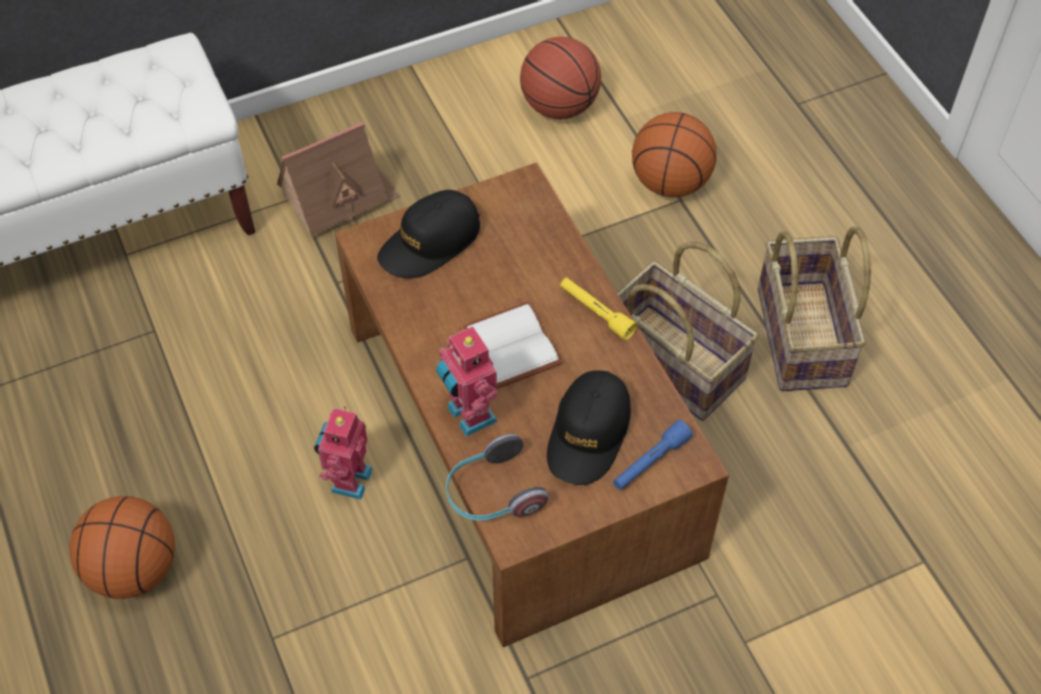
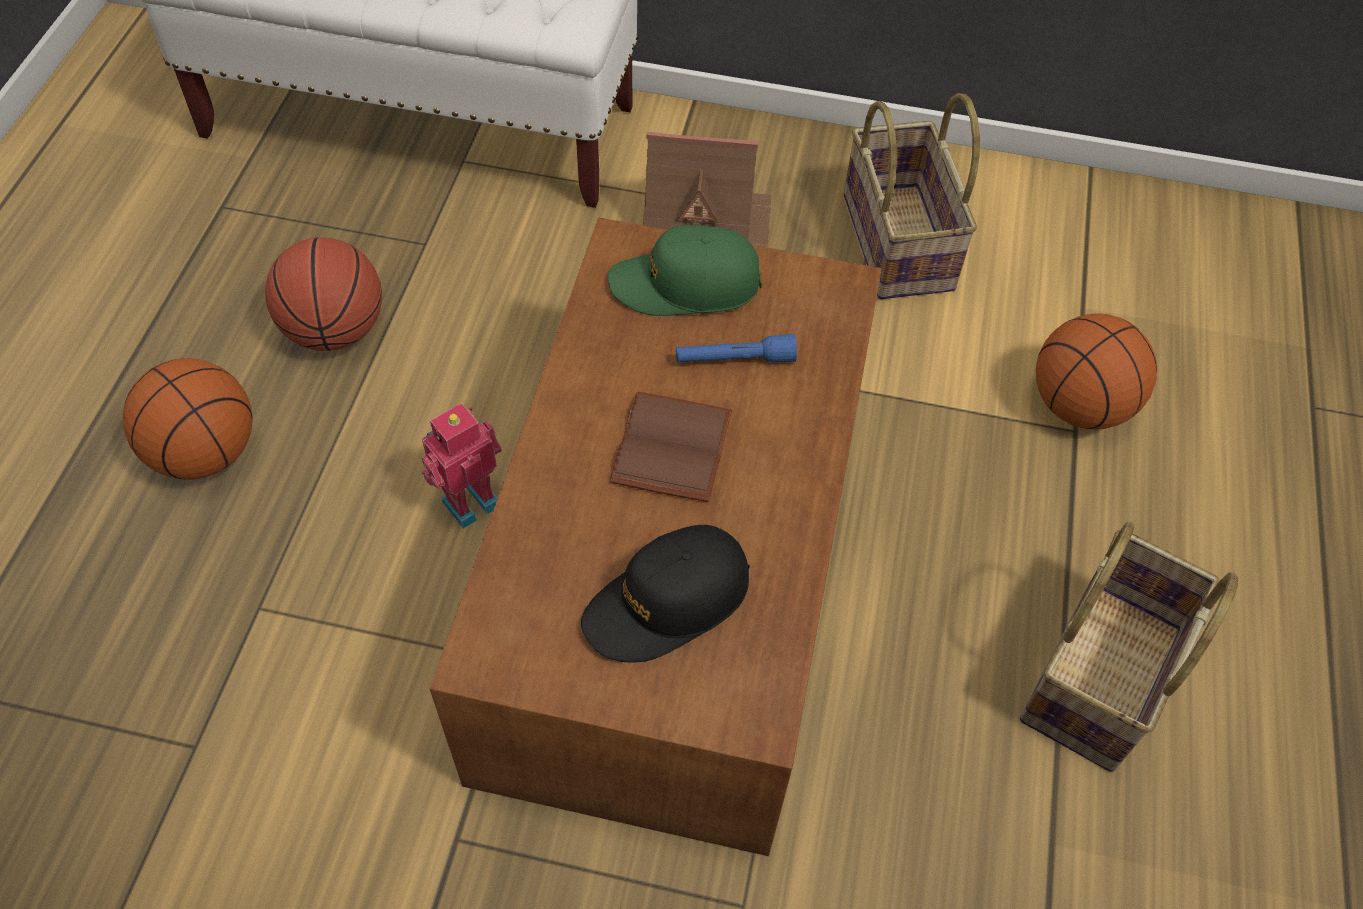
camera: 35 degrees right, 0 degrees up
black cap [377,190,480,278] -> green cap [608,225,762,316]
toy robot [436,326,498,437] -> none
headphones [446,434,549,521] -> none
white book [463,302,563,389] -> brown book [610,391,732,502]
basketball [520,37,601,119] -> basketball moved to [265,237,382,351]
yellow flashlight [560,278,637,340] -> none
blue flashlight [613,420,693,490] -> blue flashlight moved to [676,334,797,362]
basket [617,241,759,421] -> basket moved to [844,93,980,299]

